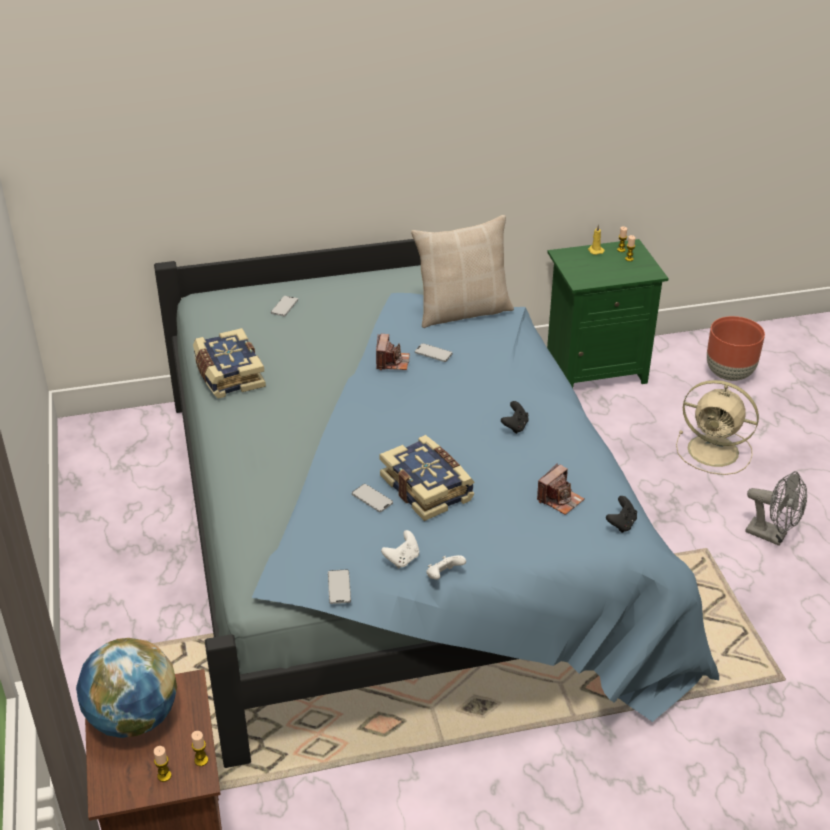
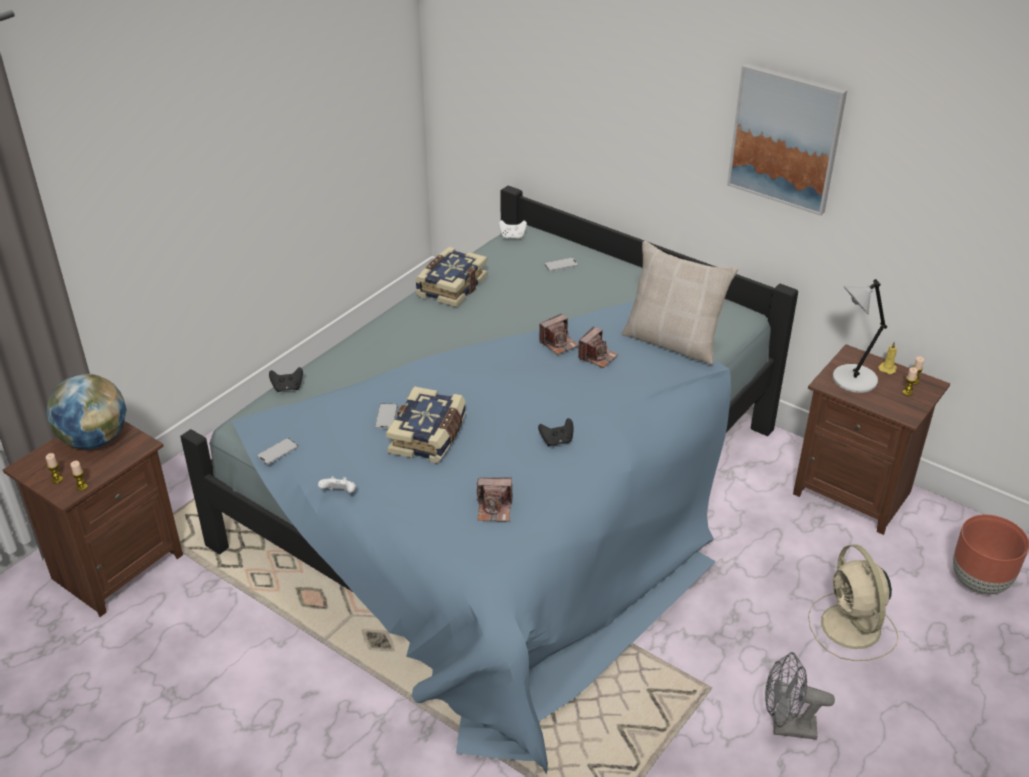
camera: 50 degrees right, 0 degrees up
white game controller [381,530,419,568] -> white game controller moved to [499,220,527,239]
phone [415,343,453,362] -> camera [578,326,618,368]
green nightstand [547,239,668,388] -> brown nightstand [793,344,950,535]
black game controller [606,496,637,533] -> black game controller moved to [269,367,303,392]
grey fan [745,471,807,546] -> grey fan turned 105 degrees clockwise [765,652,835,740]
none -> picture [727,63,847,216]
none -> grey table lamp [833,279,887,393]

